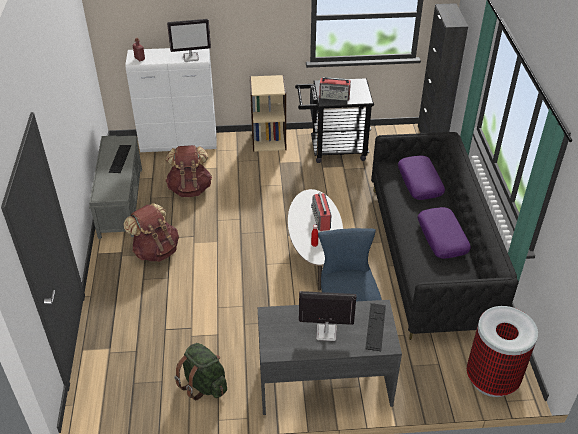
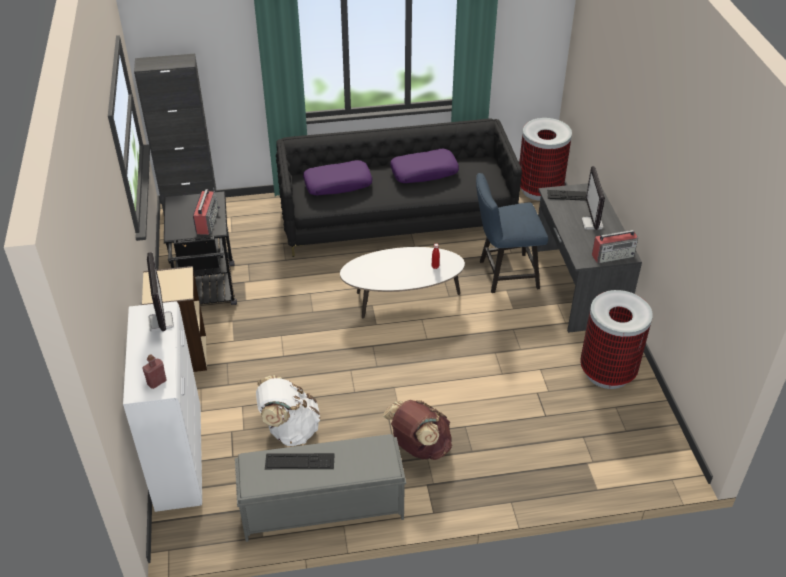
camera: 95 degrees left, 0 degrees up
brown backpack [165,145,212,197] -> white backpack [256,375,320,446]
green backpack [174,343,227,400] -> trash can [580,290,653,389]
radio [311,192,332,231] -> radio moved to [592,230,639,263]

